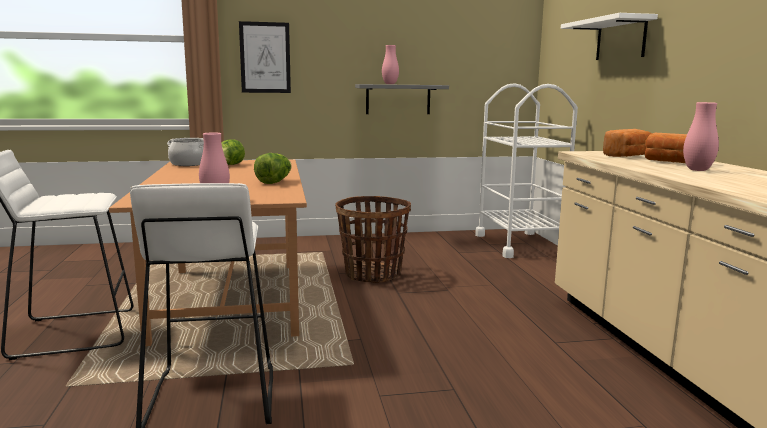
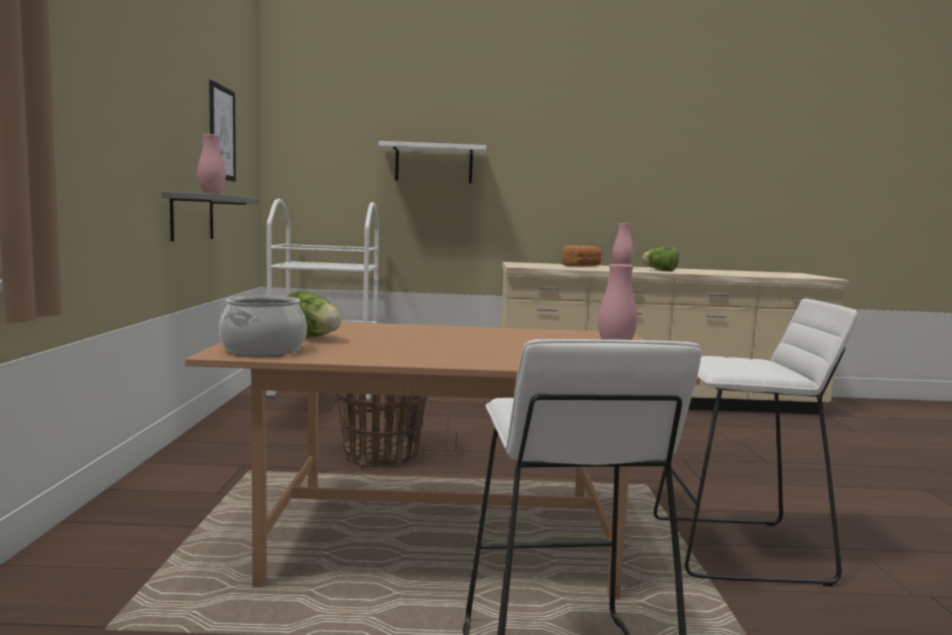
camera: 80 degrees left, 5 degrees down
picture [239,21,291,93] -> picture moved to [209,80,236,182]
lettuce [254,153,292,184] -> lettuce moved to [642,246,679,271]
bread [603,129,652,157] -> none

